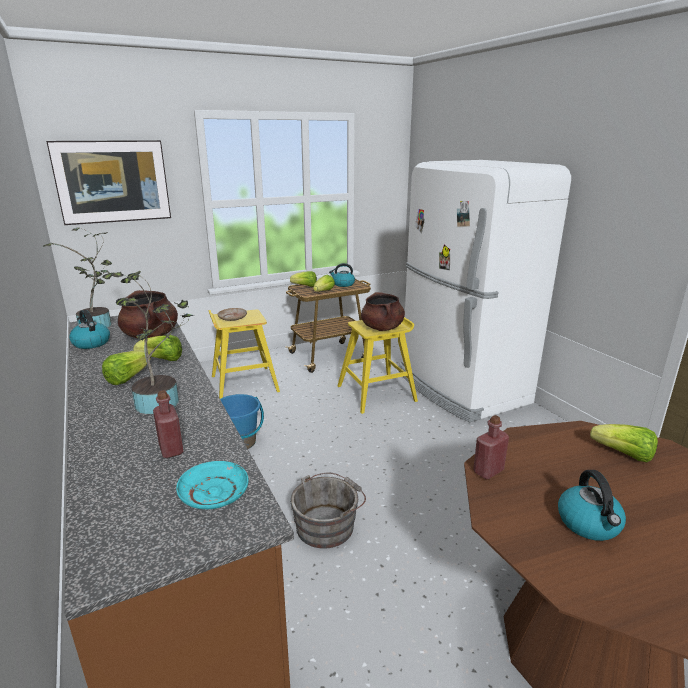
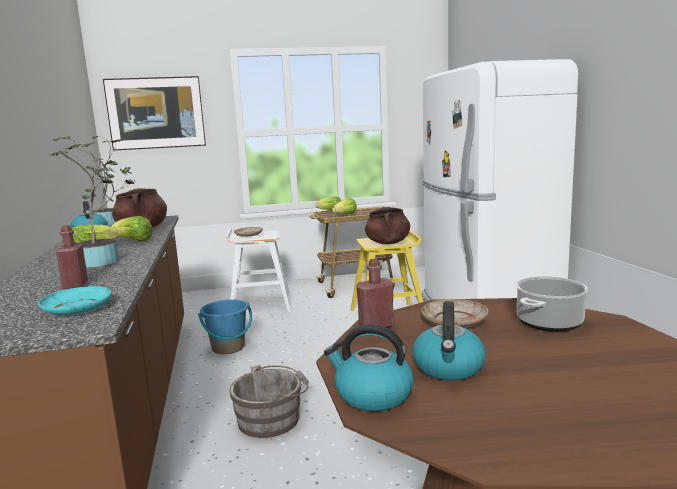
camera: 15 degrees right, 10 degrees down
yellow stool [208,309,280,399] -> white stool [226,229,291,312]
kettle [329,263,355,287] -> kettle moved to [324,324,414,411]
lettuce [590,424,658,462] -> cooking pot [516,276,588,332]
none -> beige plate [421,299,488,328]

